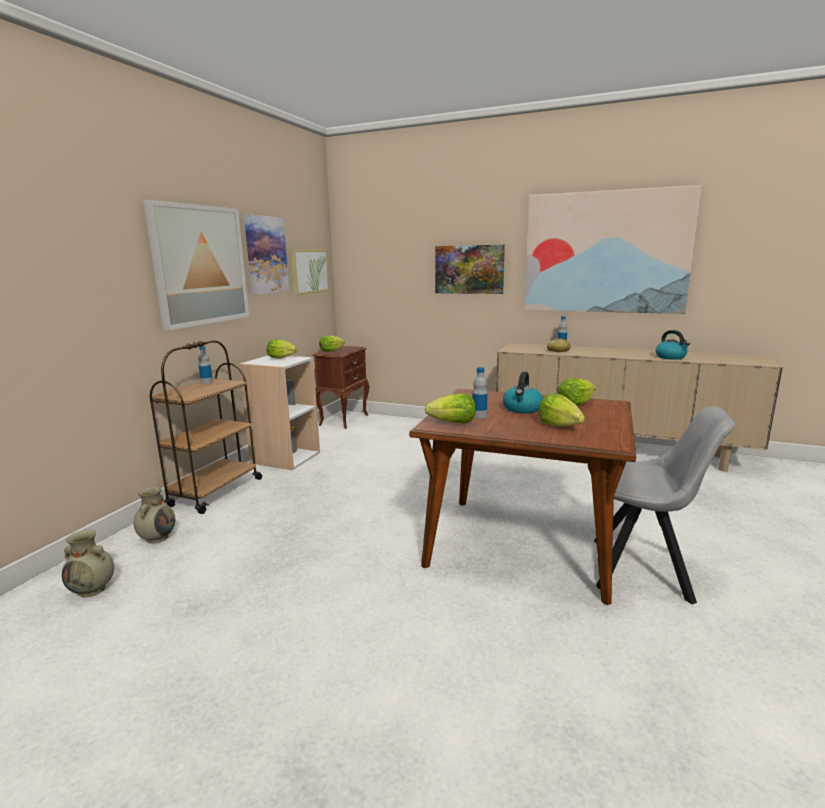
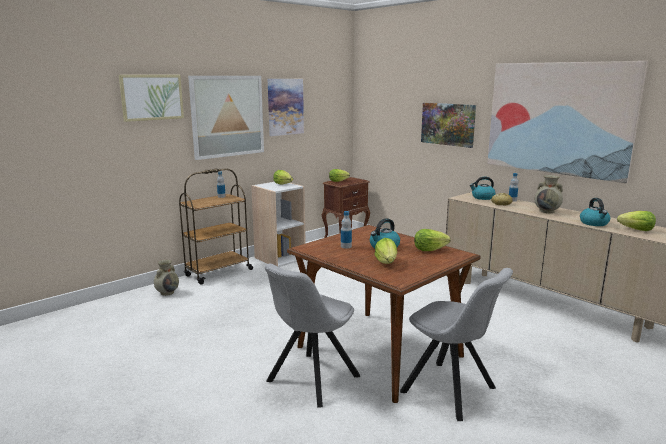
camera: 25 degrees right, 0 degrees up
beige vase [62,530,114,598] -> beige vase moved to [535,175,563,213]
picture [290,249,329,295] -> picture moved to [119,75,184,122]
lettuce [425,393,475,423] -> lettuce moved to [617,211,656,231]
none -> grey chair [265,264,360,407]
none -> kettle [469,177,496,200]

